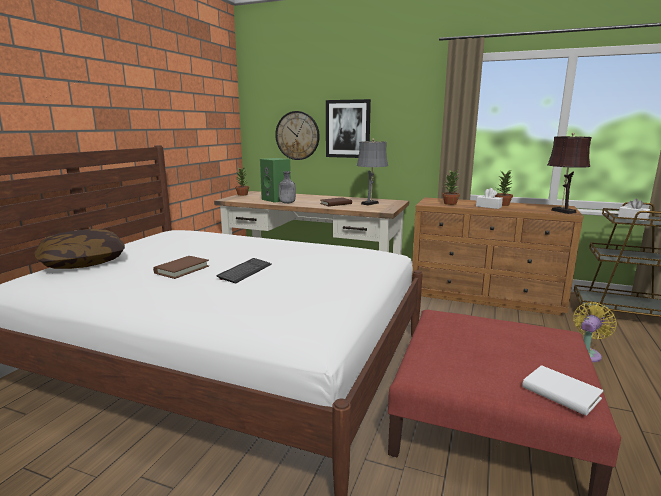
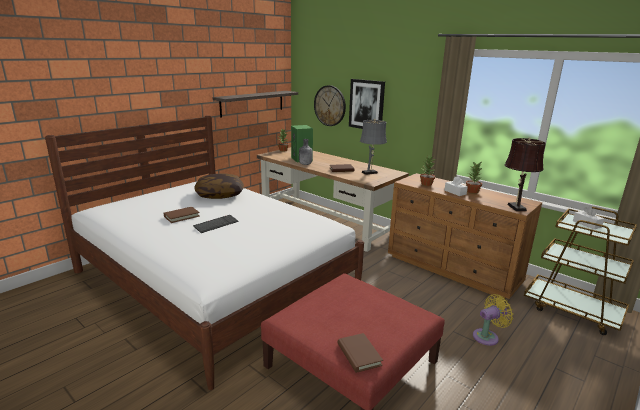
camera: 20 degrees right, 5 degrees up
pillow [34,229,125,269] -> pillow moved to [194,173,244,199]
white book [522,365,604,416] -> brown book [338,333,383,373]
none -> shelf [212,91,298,118]

